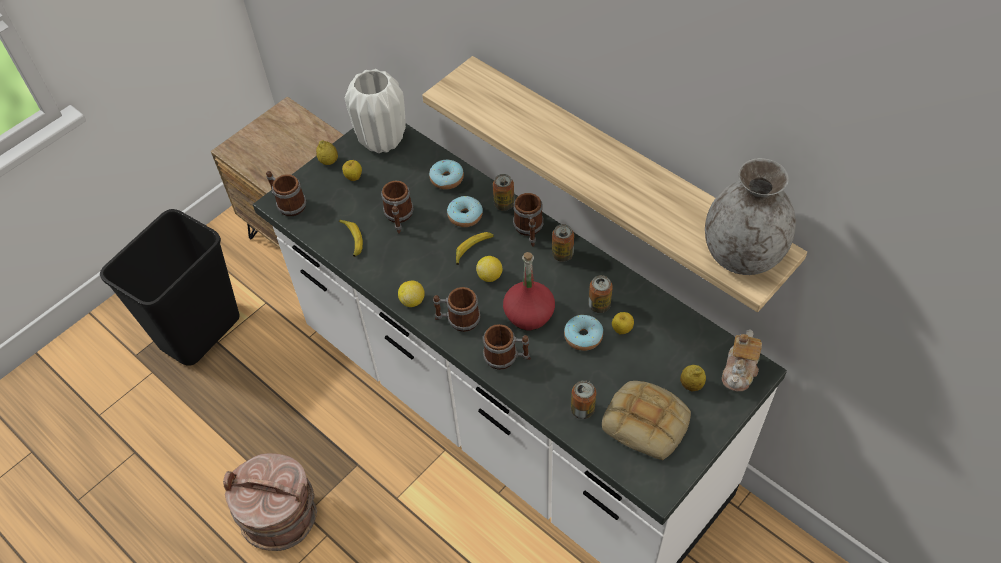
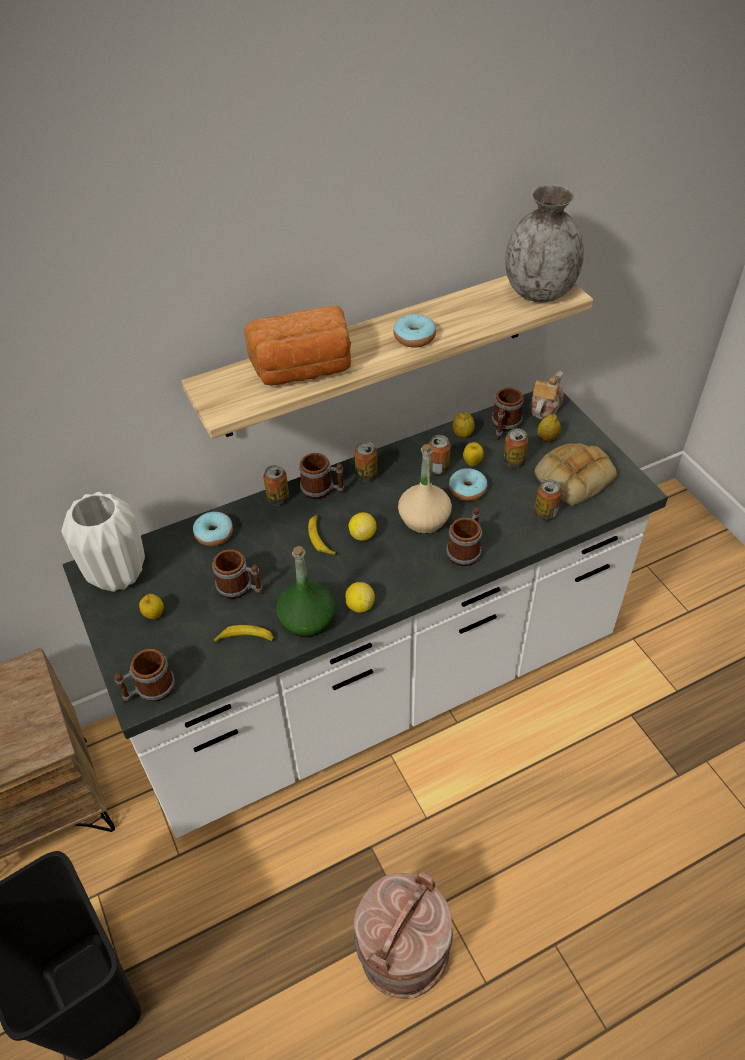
camera: 70 degrees left, 5 degrees down
lemon [316,140,338,165] -> lemon moved to [453,412,475,438]
mug [433,287,480,332] -> mug moved to [491,387,524,440]
donut [447,196,483,227] -> donut moved to [393,313,436,348]
red bottle [503,252,555,330] -> beige bottle [398,444,452,534]
teapot [722,329,762,391] -> teapot turned 105 degrees counterclockwise [529,371,564,419]
none -> bread [244,306,351,386]
none -> green bottle [276,546,335,637]
none -> can [503,428,528,468]

